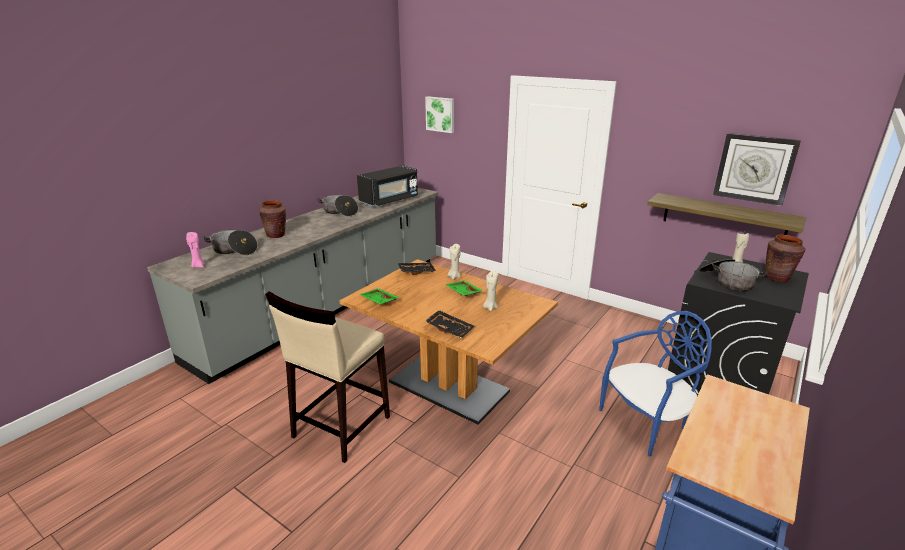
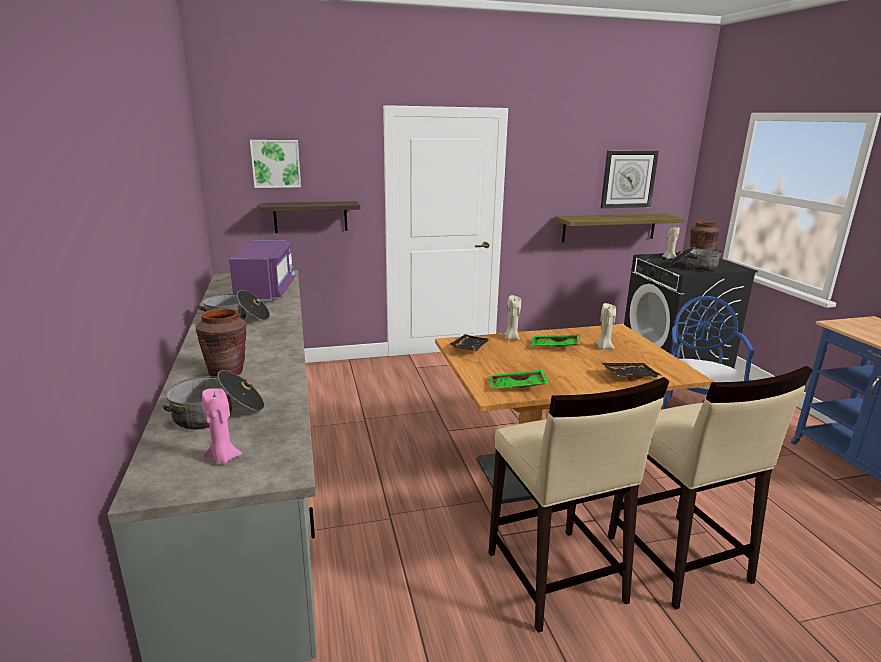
camera: 50 degrees left, 5 degrees down
black microwave [357,165,418,206] -> purple microwave [229,240,295,301]
none -> shelf [260,201,361,233]
none -> beige stool [608,366,813,610]

